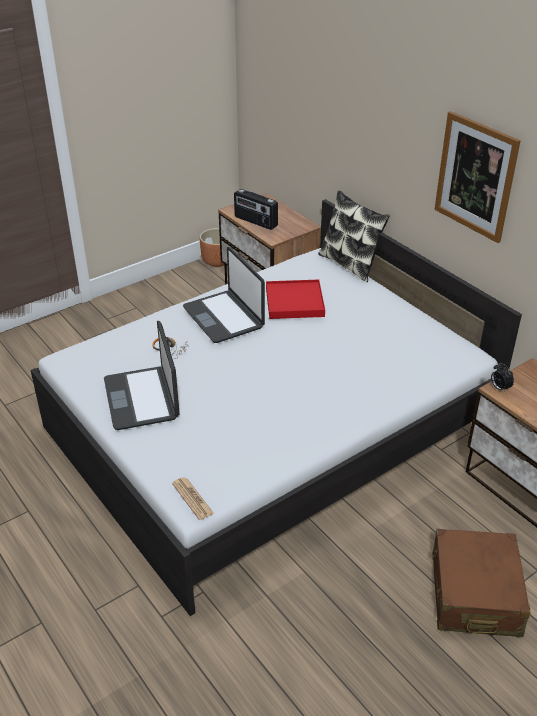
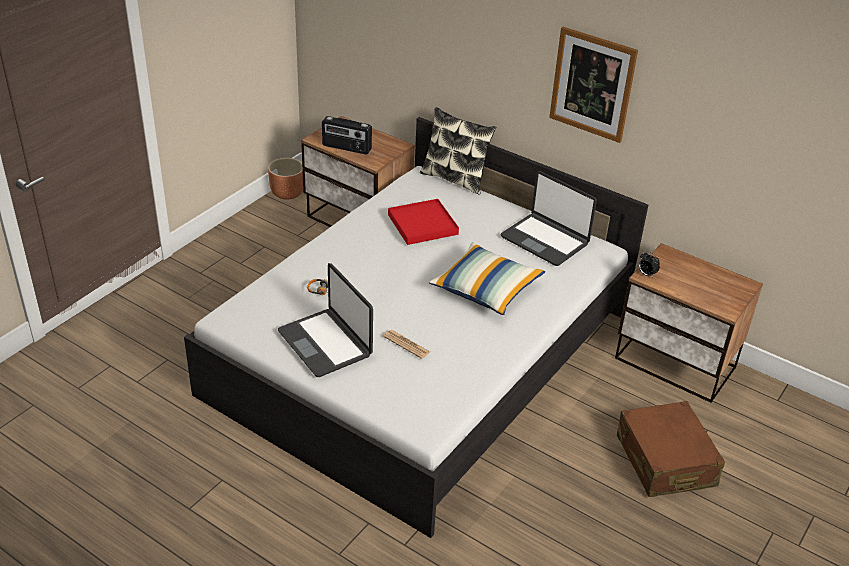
camera: 20 degrees left, 0 degrees up
newspaper [172,477,214,520] -> newspaper moved to [383,330,430,359]
laptop [183,247,265,343] -> laptop moved to [501,171,597,266]
none -> pillow [429,242,545,315]

